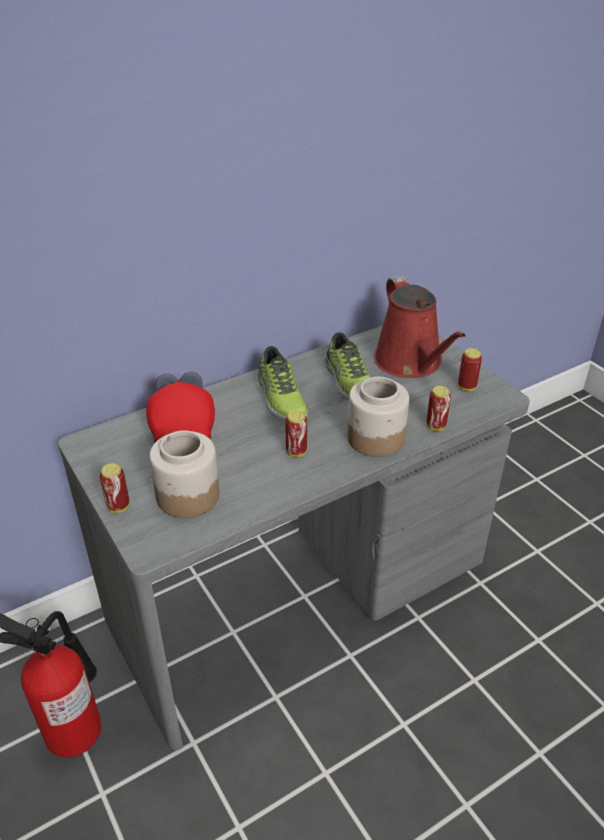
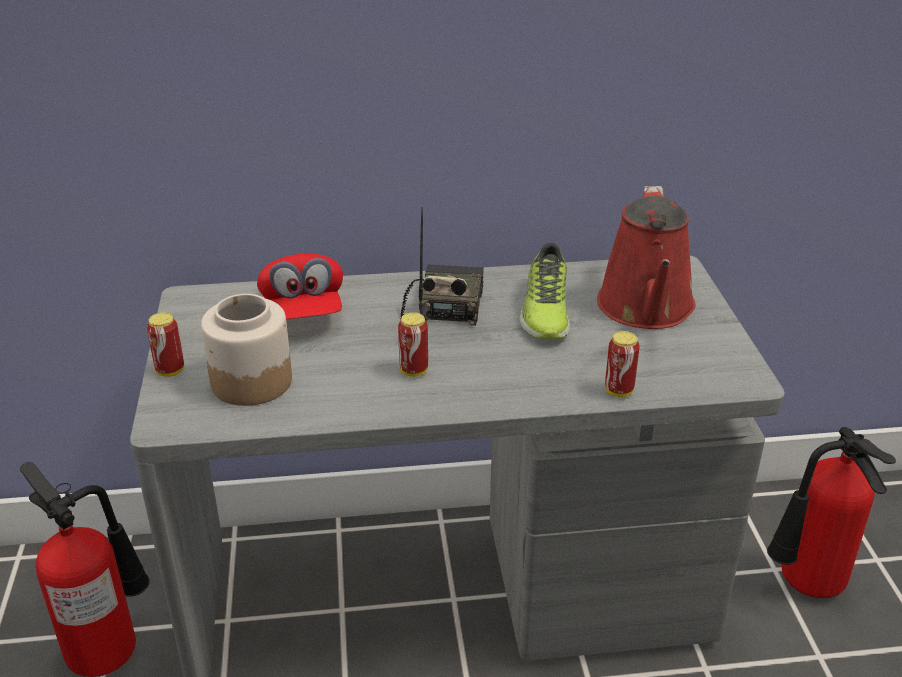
camera: 25 degrees right, 5 degrees down
red cap [146,372,215,442] -> red cap turned 150 degrees clockwise [257,253,343,319]
shoe [258,346,308,420] -> radio [401,207,484,326]
jar [347,377,409,457] -> none
can [458,348,482,391] -> none
none -> fire extinguisher [767,427,896,598]

